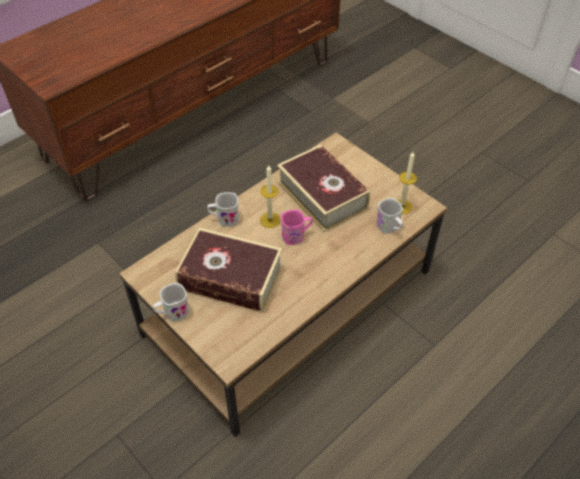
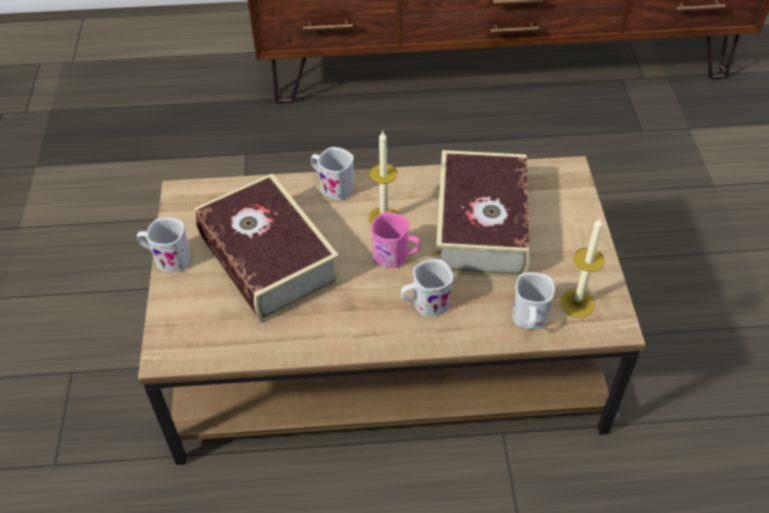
camera: 40 degrees right, 0 degrees up
none -> white mug [401,259,453,317]

